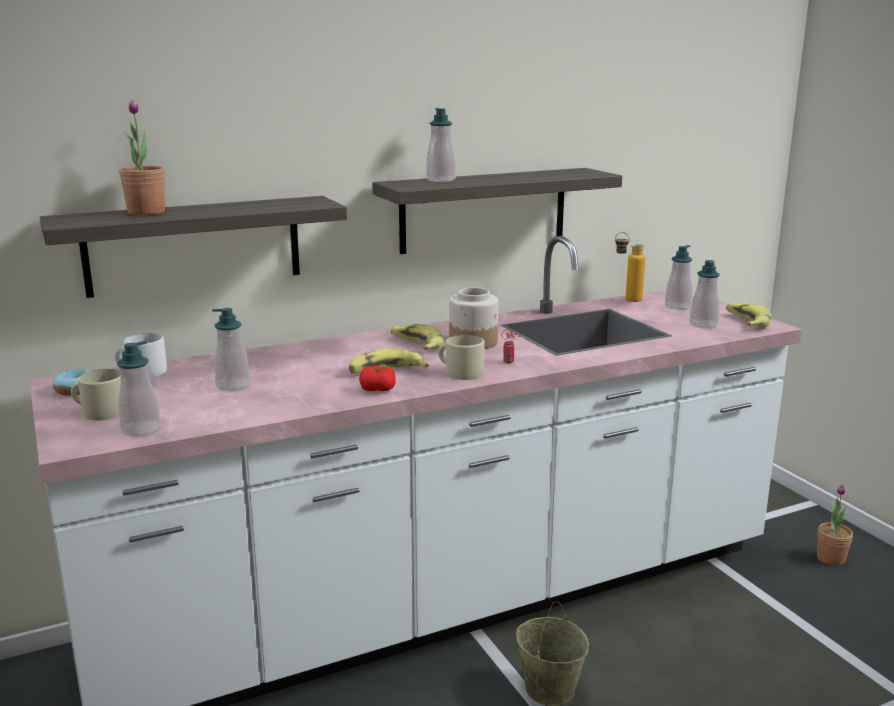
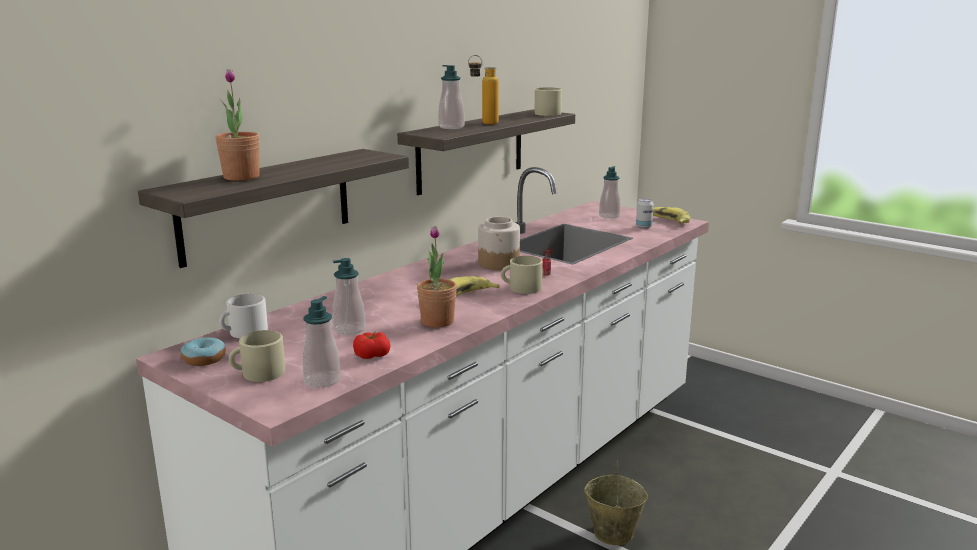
camera: 25 degrees left, 0 degrees up
tomato [359,366,396,391] -> tomato moved to [353,332,390,359]
banana [391,324,444,350] -> none
bottle [615,232,645,302] -> bottle moved to [468,55,499,124]
soap dispenser [689,260,720,328] -> can [636,198,654,229]
potted plant [817,485,853,566] -> potted plant moved to [417,226,457,328]
none -> beige mug [535,87,562,116]

